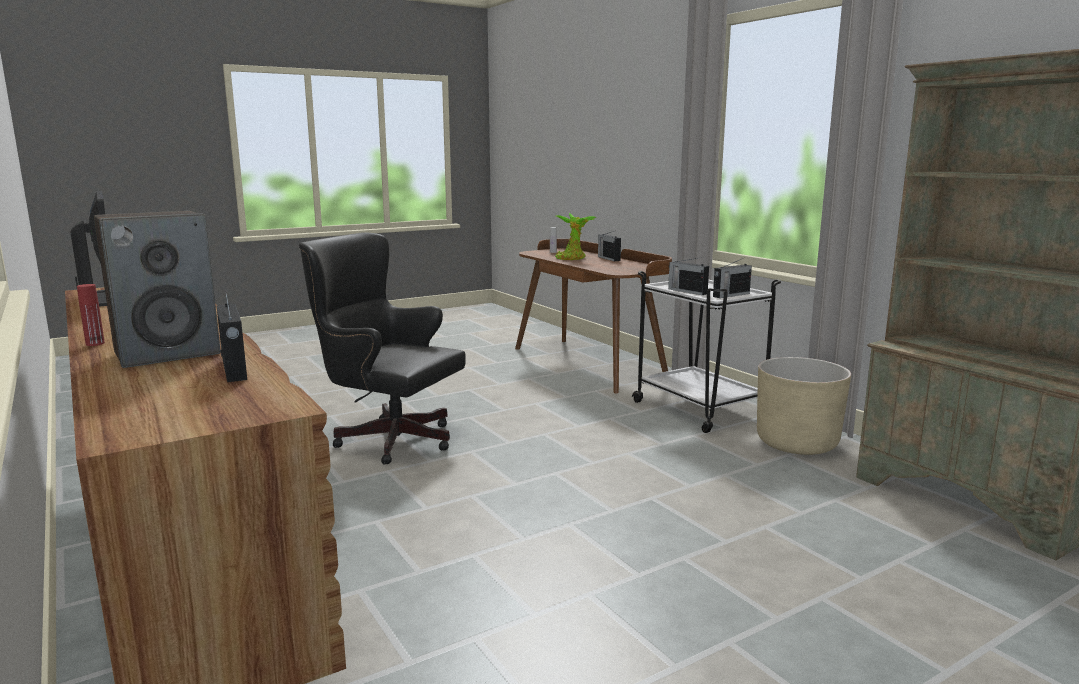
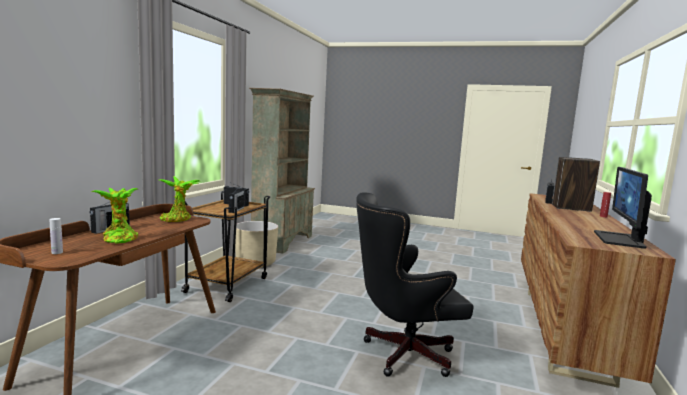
camera: 130 degrees left, 5 degrees down
black office chair [299,232,466,465] -> black office chair turned 90 degrees clockwise [357,192,473,377]
white cart [632,271,781,433] -> brown cart [181,191,270,302]
none -> potted plant [159,176,200,222]

